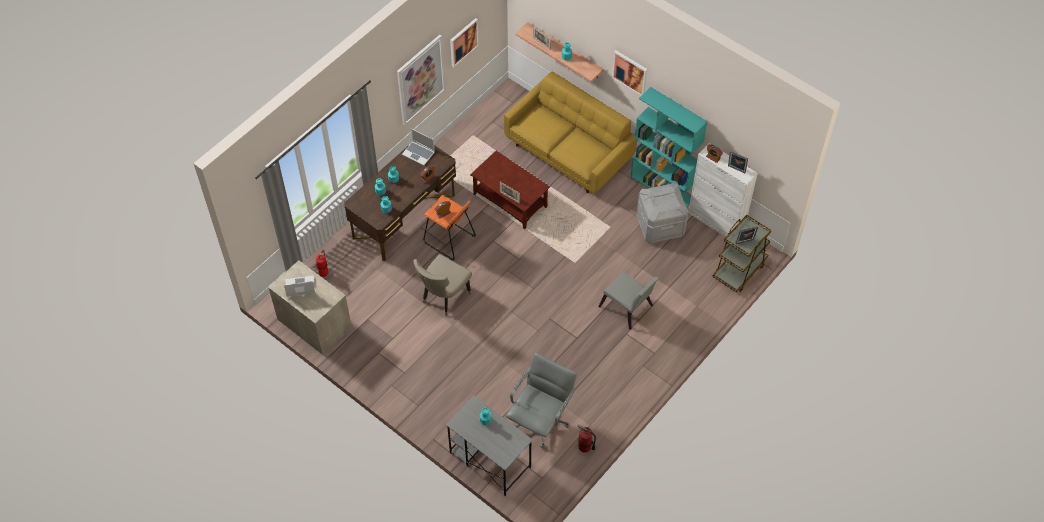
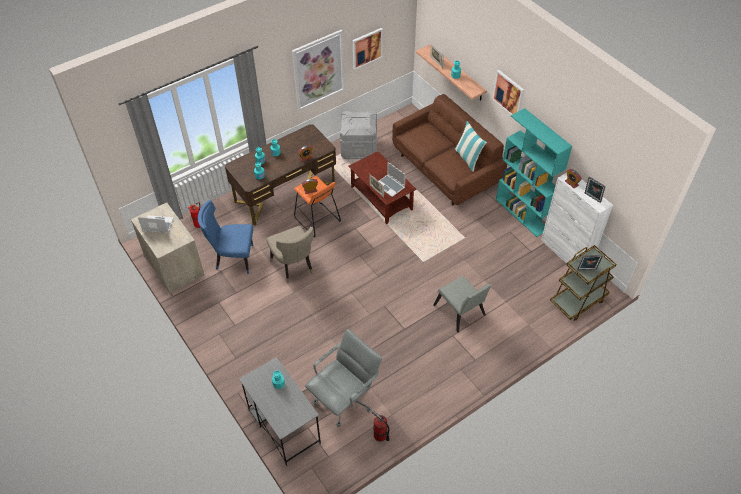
camera: 15 degrees right, 5 degrees down
laptop [402,129,435,166] -> laptop moved to [379,162,406,197]
beige chair [414,254,472,316] -> beige chair turned 75 degrees counterclockwise [266,226,314,283]
yellow sofa [504,71,637,193] -> brown sofa [392,94,507,206]
grey storage box [636,183,689,244] -> grey storage box moved to [340,111,377,160]
none -> blue chair [198,200,253,274]
none -> pillow [455,121,487,172]

